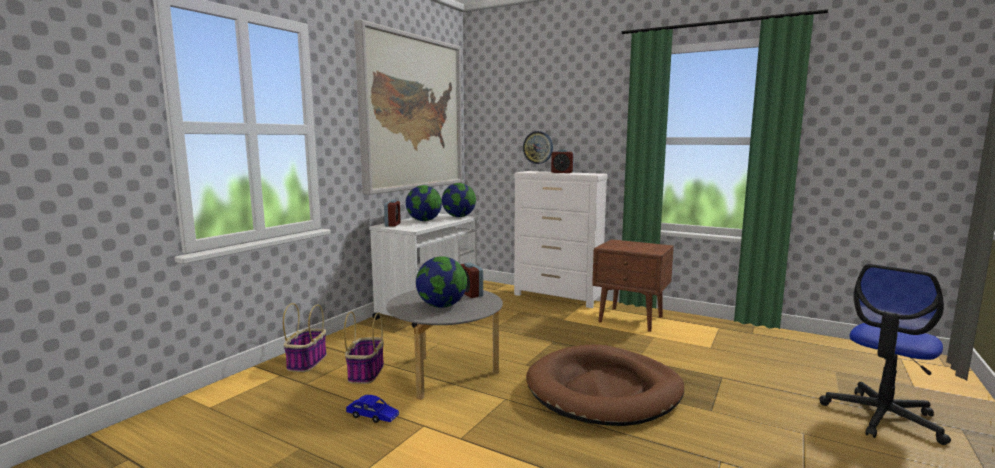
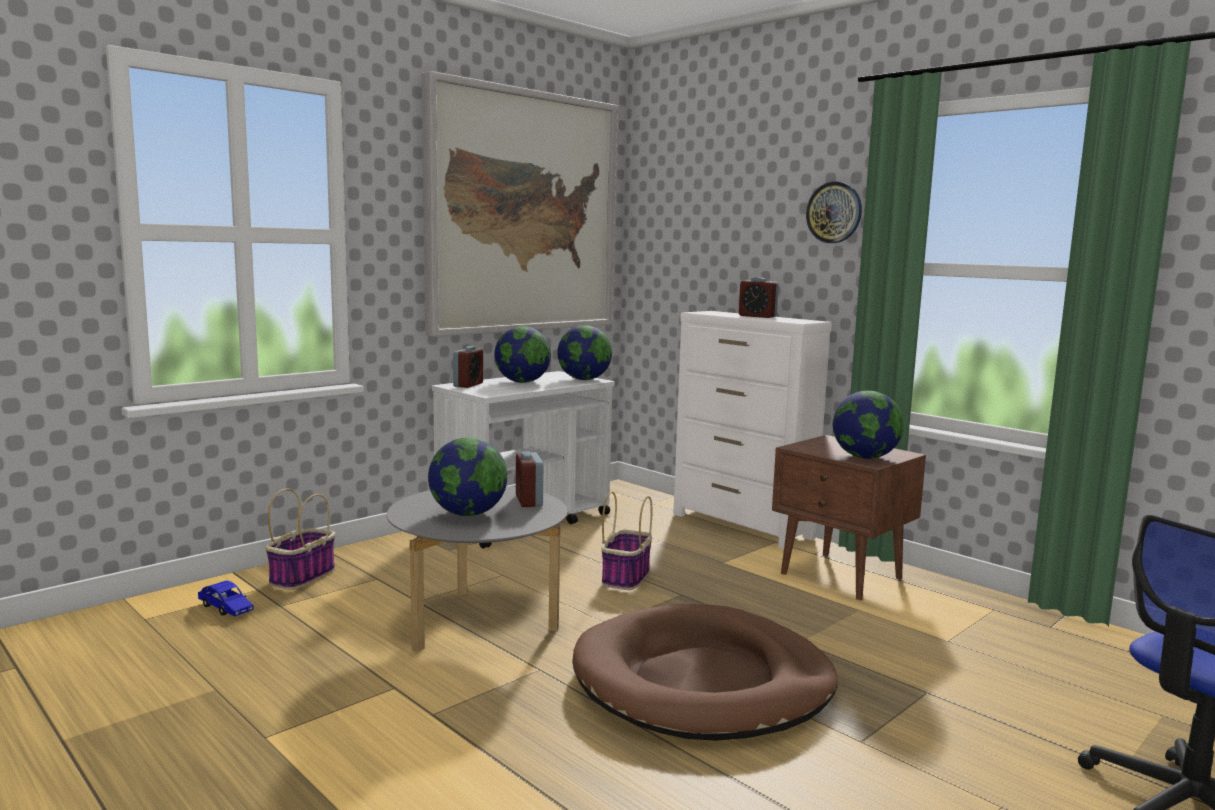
camera: 15 degrees right, 0 degrees up
basket [344,312,384,384] -> basket moved to [602,491,652,590]
blue toy car [346,395,399,423] -> blue toy car moved to [198,581,254,616]
wall clock [523,131,553,164] -> wall clock moved to [806,181,862,243]
none -> globe [833,391,904,459]

